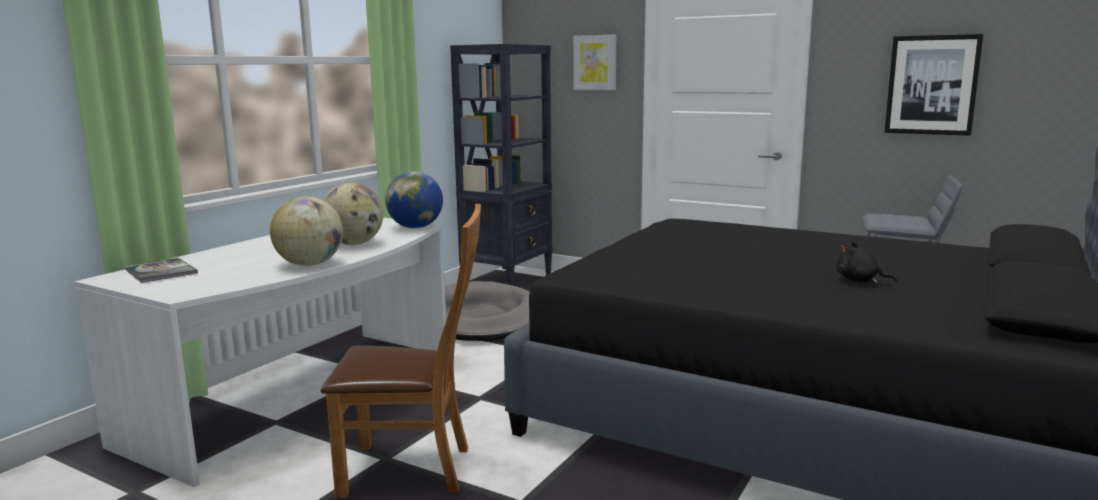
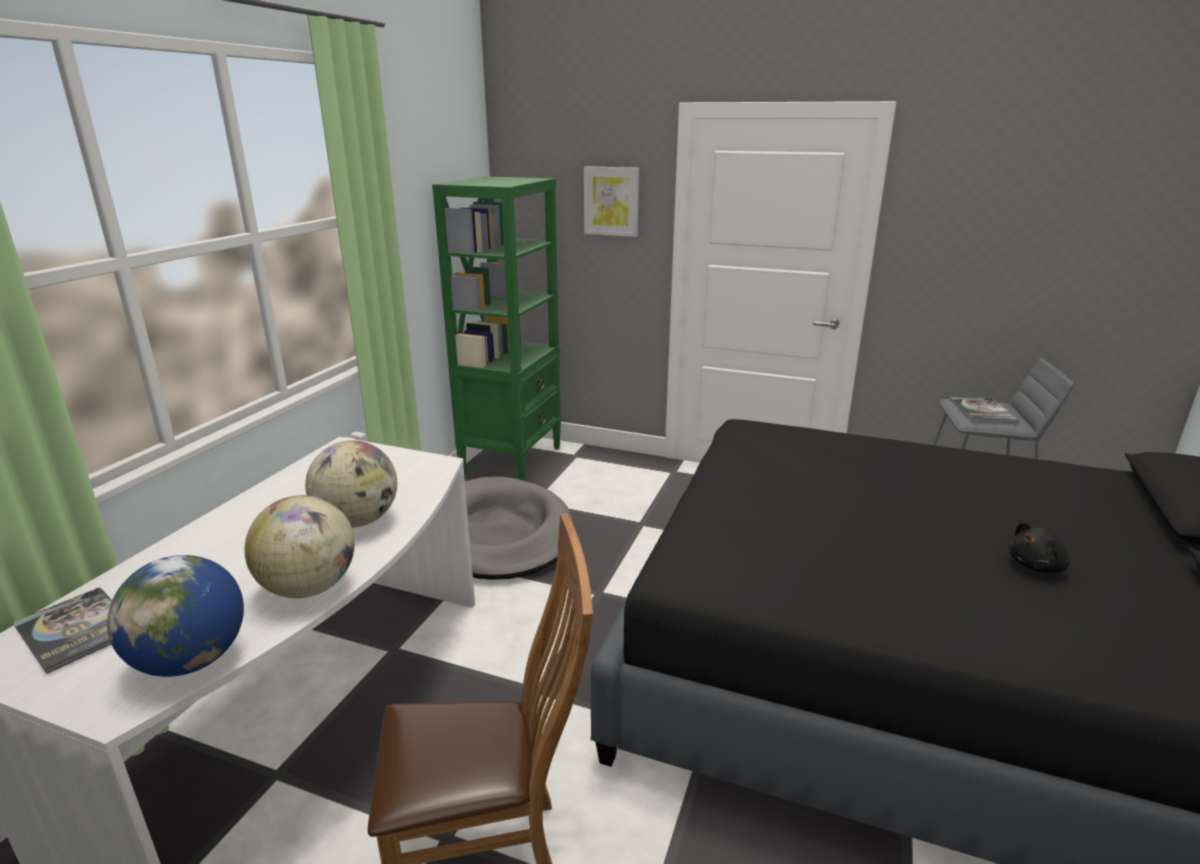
camera: 10 degrees left, 10 degrees up
globe [385,171,443,228] -> globe moved to [107,555,244,677]
black bookcase [450,44,553,286] -> green bookcase [432,176,562,481]
black plush toy [836,241,898,283] -> black plush toy turned 45 degrees counterclockwise [1009,522,1070,573]
picture [884,34,983,136] -> none
none -> book [950,397,1020,423]

